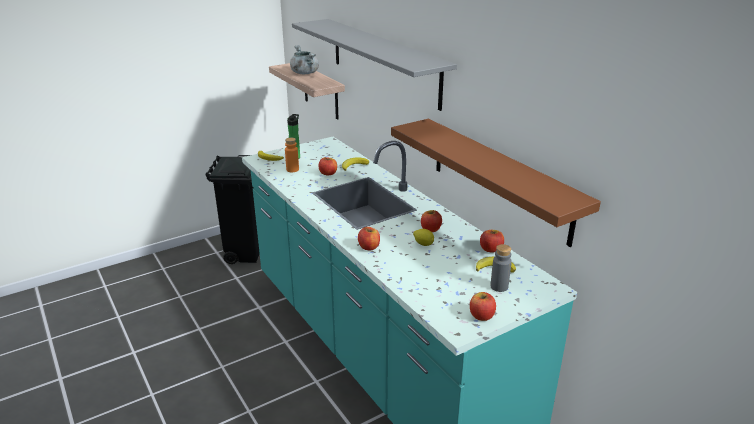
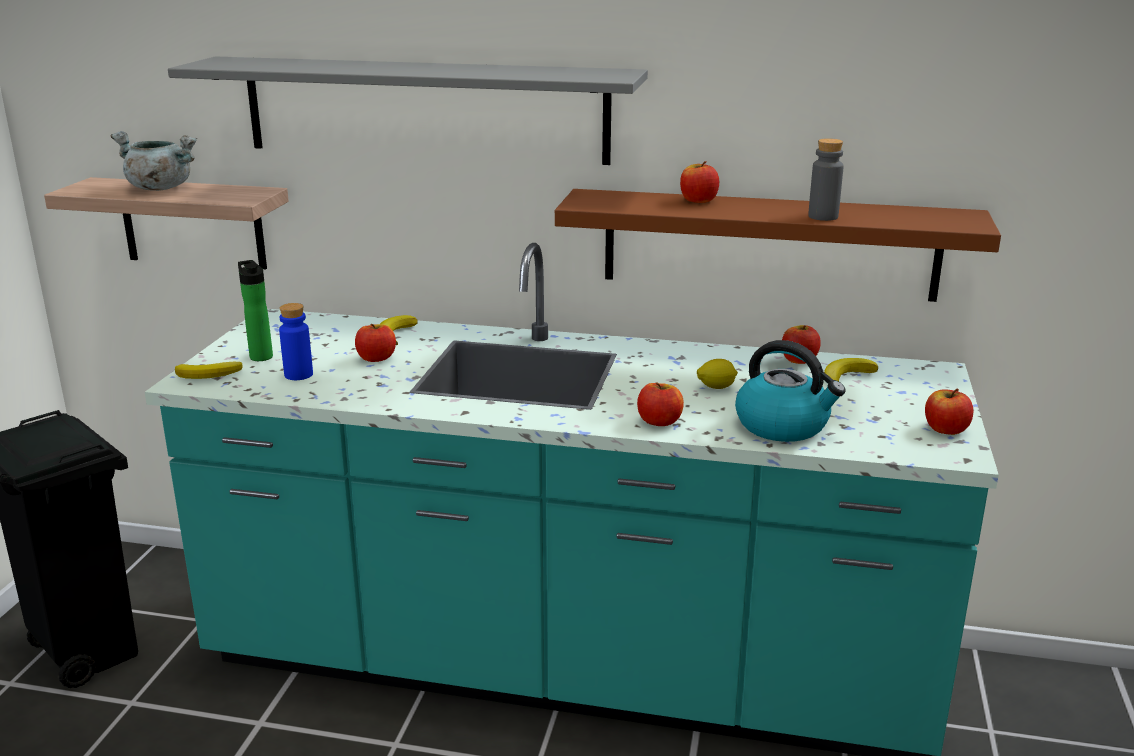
camera: 45 degrees left, 5 degrees down
orange bottle [285,138,299,172] -> blue bottle [279,303,313,380]
apple [421,210,442,232] -> apple moved to [680,161,719,203]
grey bottle [490,244,512,292] -> grey bottle moved to [808,138,844,221]
none -> kettle [735,340,846,442]

